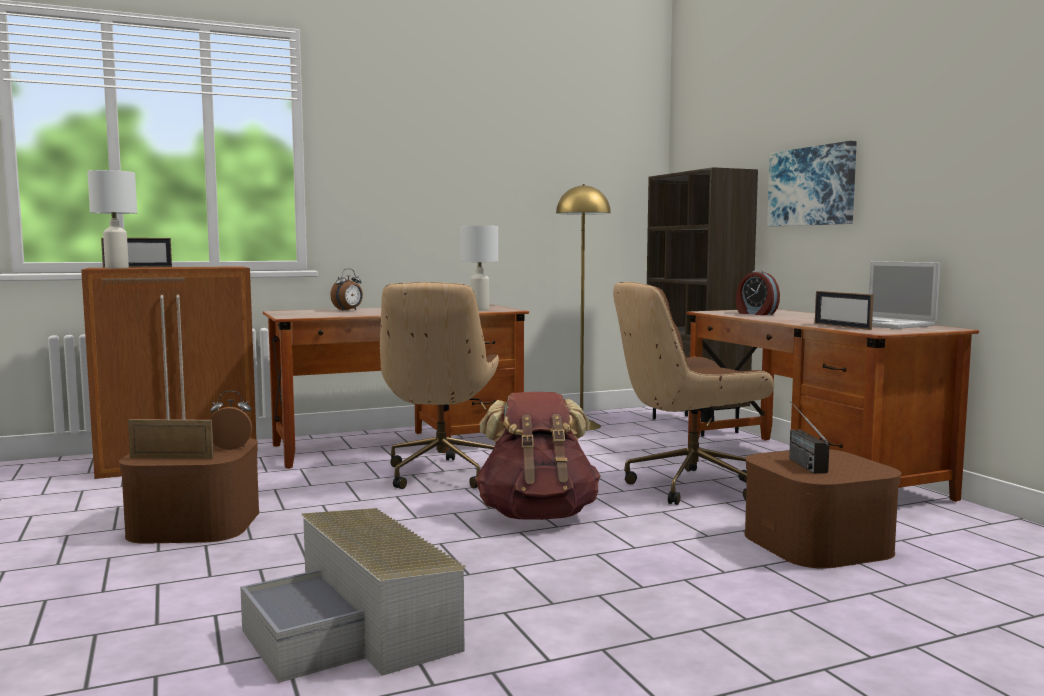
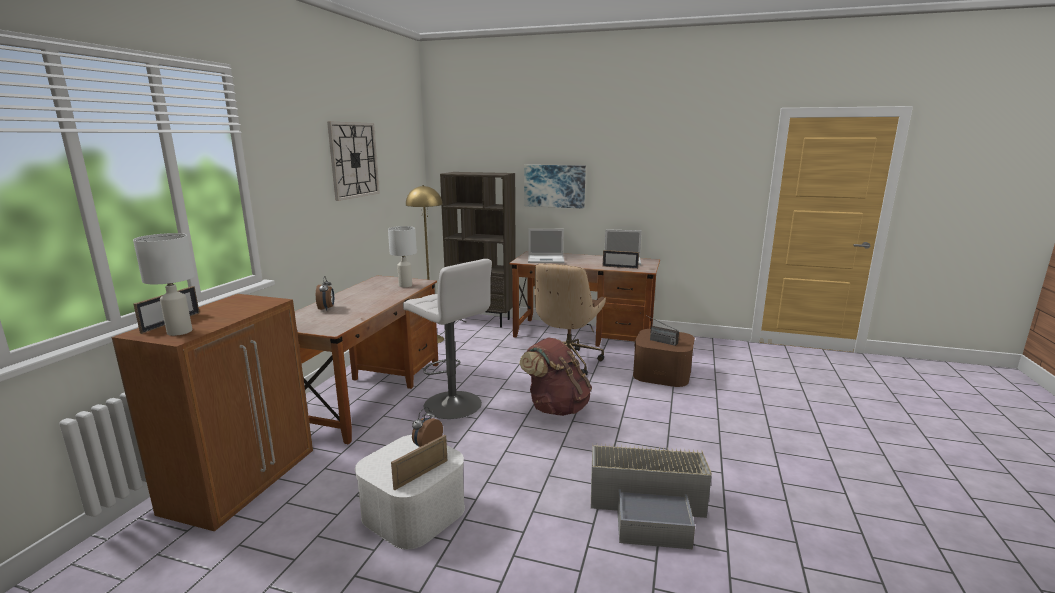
camera: 50 degrees left, 10 degrees up
brown storage box [119,438,259,544] -> white storage box [355,435,465,550]
brown office chair [380,282,499,489] -> white stool [403,259,492,419]
alarm clock [736,270,780,315] -> laptop [528,229,565,263]
none -> wall clock [327,122,380,201]

